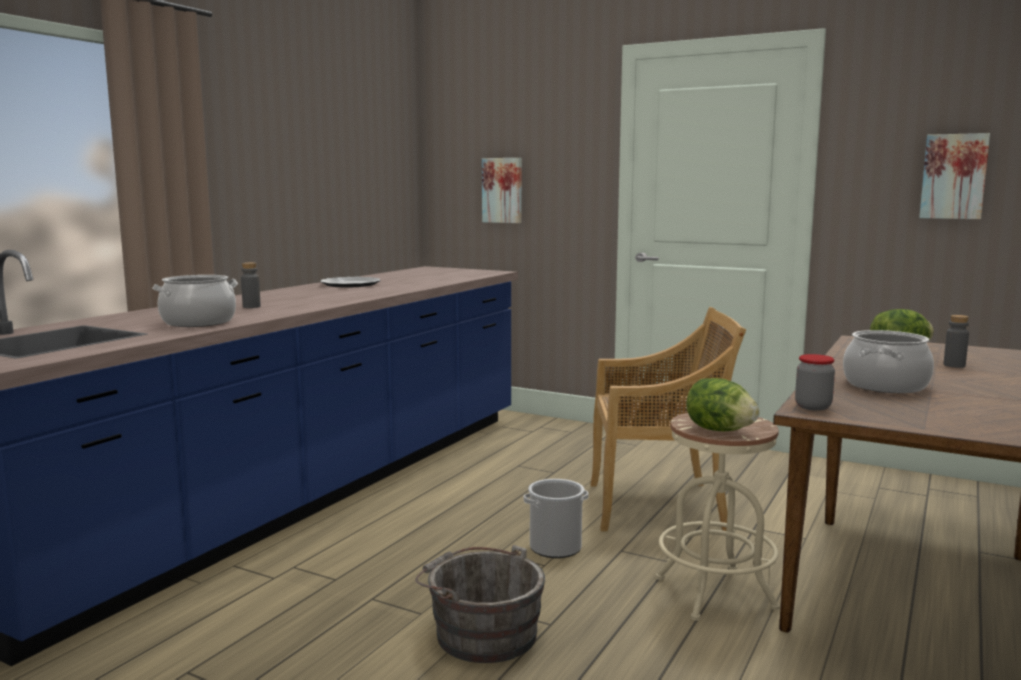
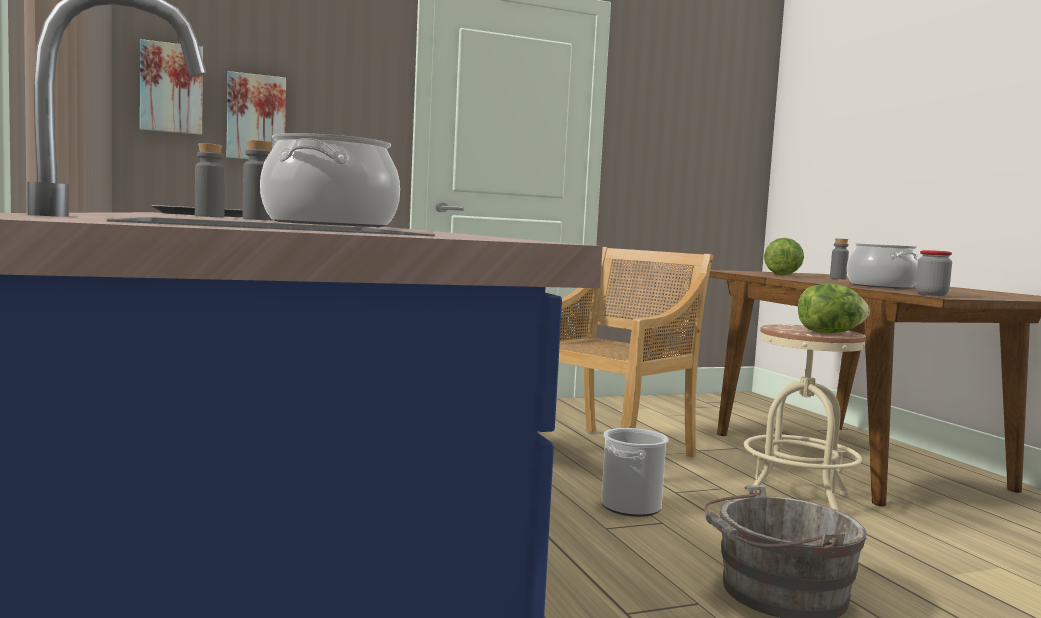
camera: 50 degrees left, 5 degrees down
picture [919,133,990,219] -> picture moved to [140,39,203,135]
none -> grey bottle [195,143,225,217]

